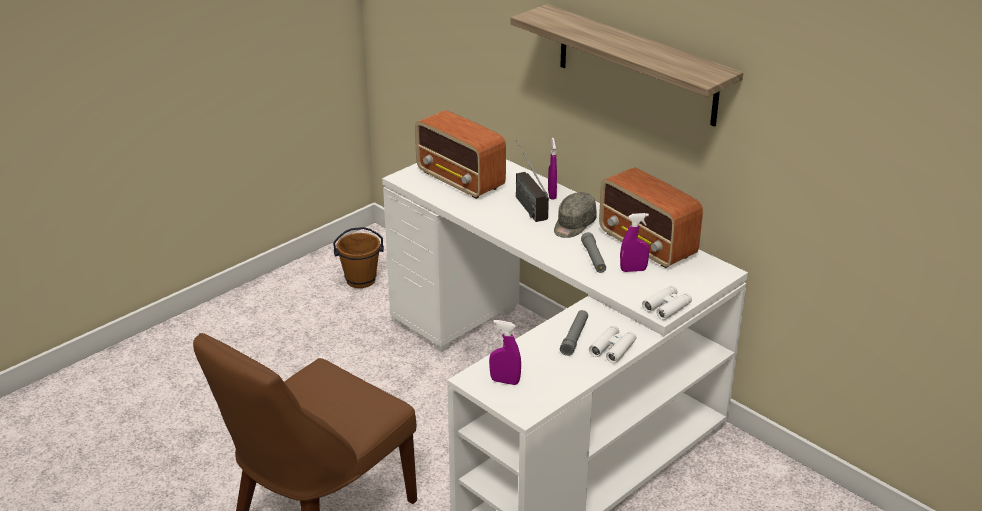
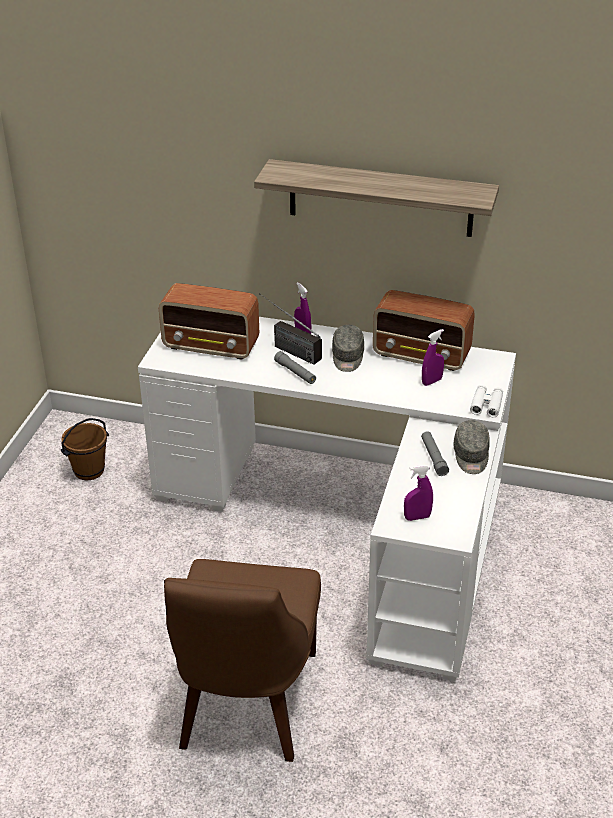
camera: 30 degrees left, 5 degrees up
grey flashlight [581,232,606,273] -> grey flashlight moved to [274,351,316,384]
white binoculars [589,325,636,363] -> grey cap [453,420,490,474]

